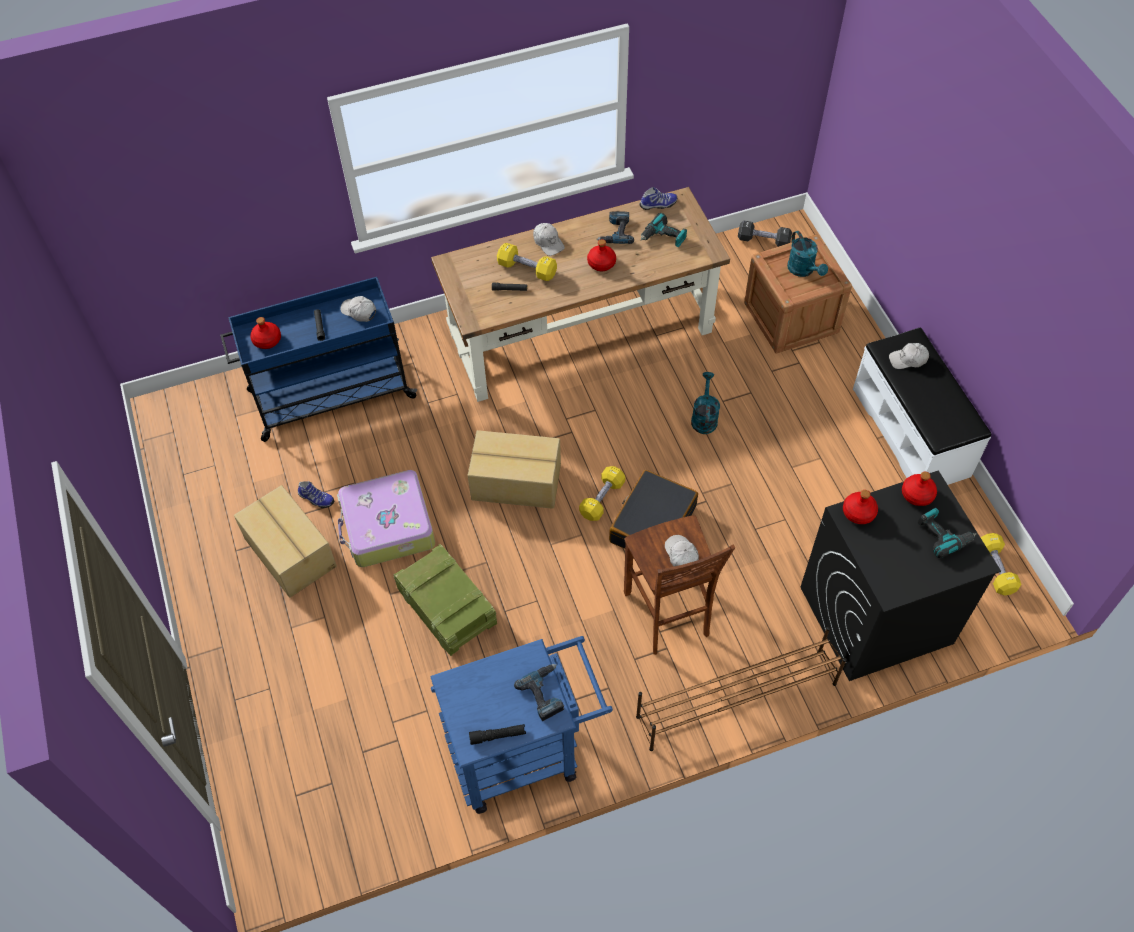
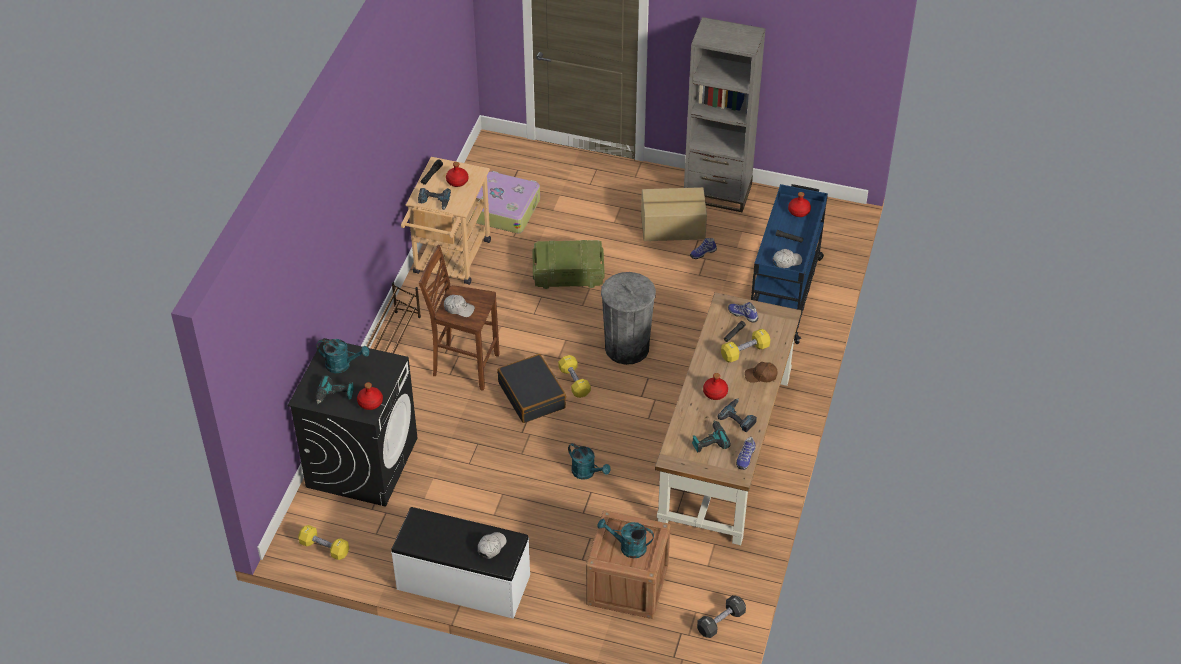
camera: 125 degrees right, 10 degrees down
suitcase [337,470,435,567] -> suitcase moved to [469,171,540,233]
blue cart [430,636,613,814] -> beige cart [401,157,491,285]
cardboard box [468,430,561,509] -> grey trash can [601,272,656,365]
white cap [533,223,565,256] -> brown cap [745,362,777,383]
red bottle [843,490,878,524] -> red bottle moved to [446,162,468,187]
none -> turquoise watering can [316,339,369,373]
none -> grey bookcase [684,17,766,212]
none -> shoe [728,302,758,323]

